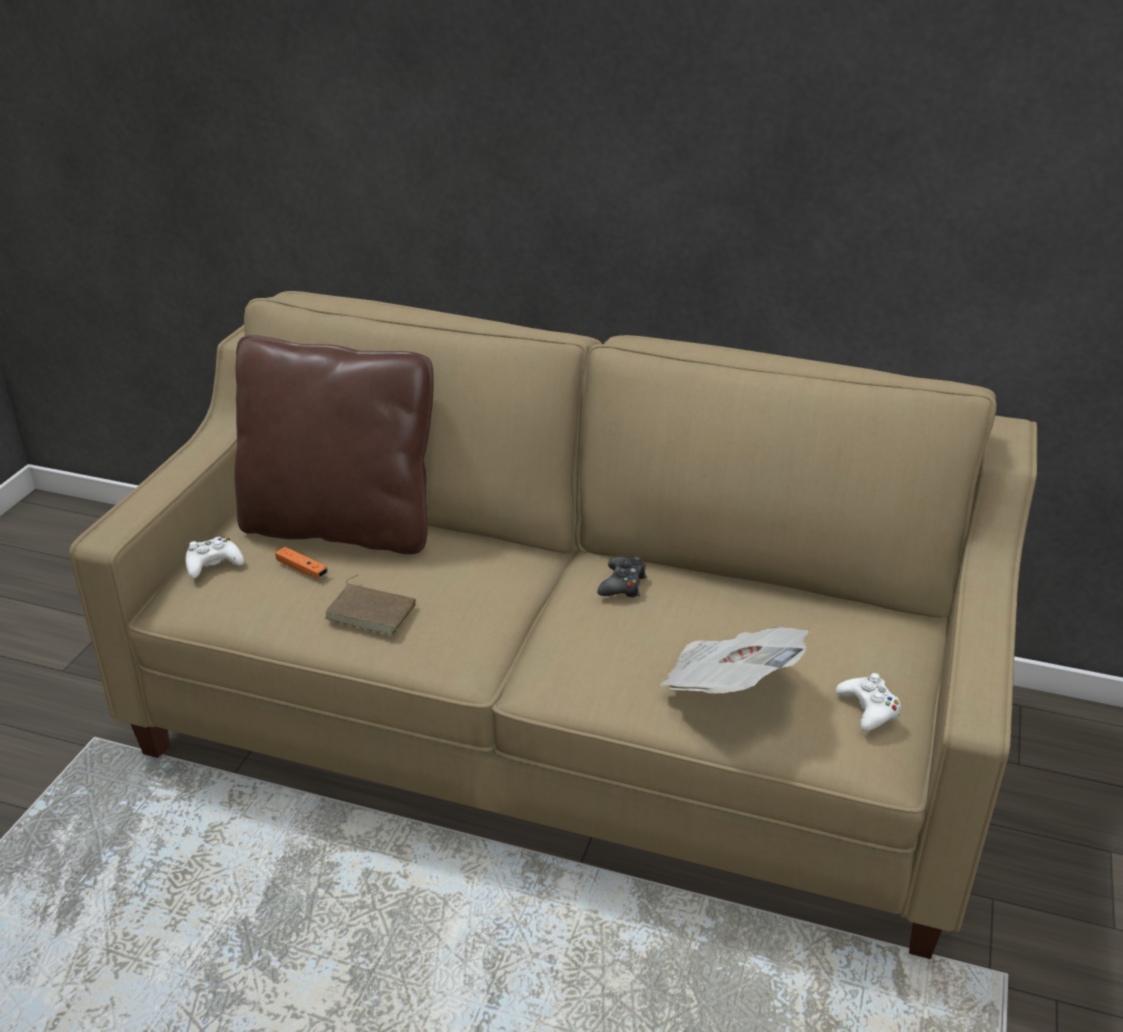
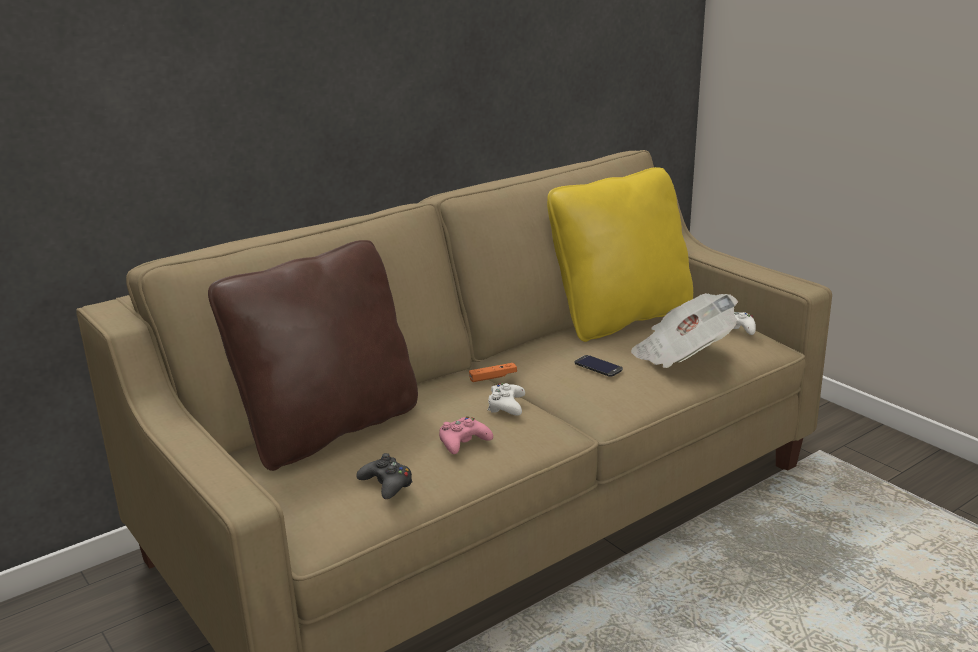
camera: 55 degrees left, 10 degrees down
white game controller [186,536,244,578] -> white game controller moved to [488,383,525,416]
orange game controller [275,547,328,578] -> orange game controller moved to [469,363,517,382]
brown book [325,575,415,635] -> pink game controller [439,416,493,454]
black game controller [597,556,647,598] -> black game controller moved to [357,453,413,499]
none -> yellow pillow [547,167,693,342]
none -> phone [575,355,623,377]

